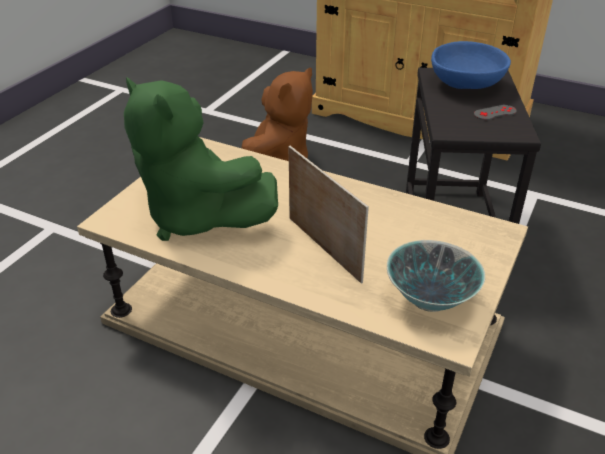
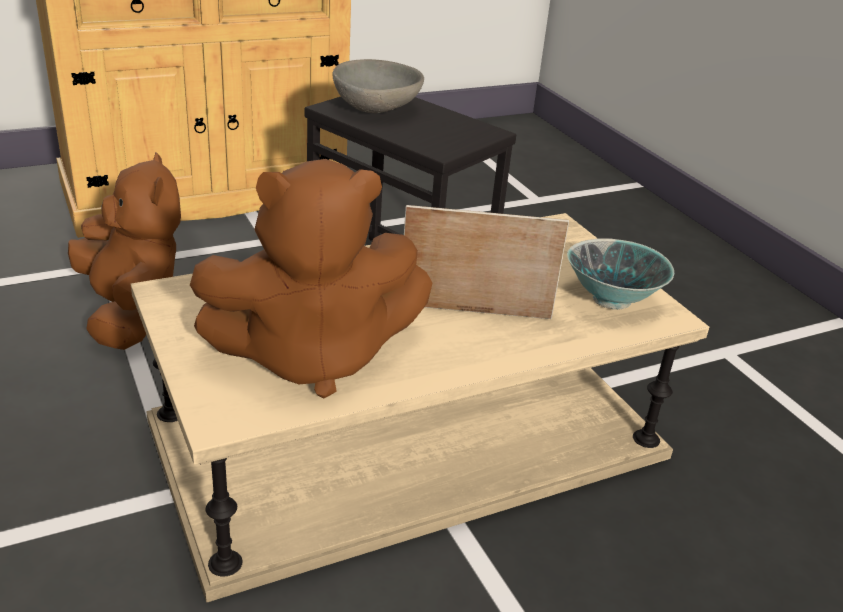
camera: 55 degrees left, 5 degrees down
green plush toy [124,77,278,241] -> brown plush toy [190,159,432,398]
blue bowl [431,41,511,89] -> grey bowl [332,59,424,113]
grey game controller [474,105,517,120] -> none

